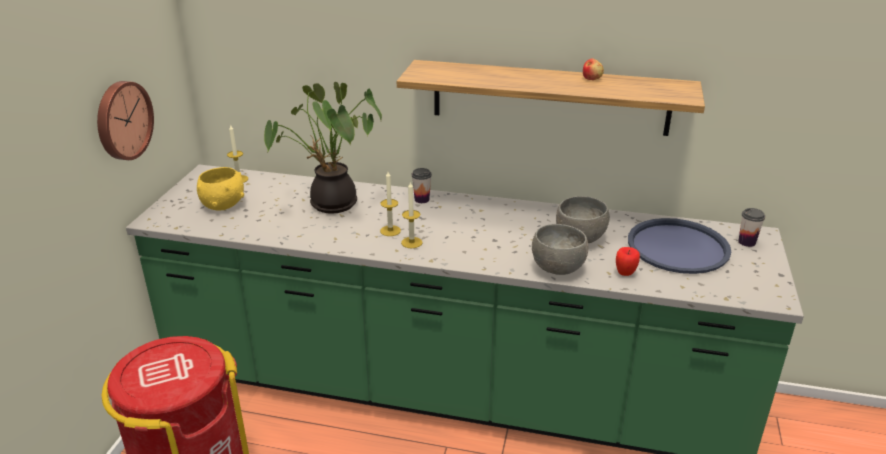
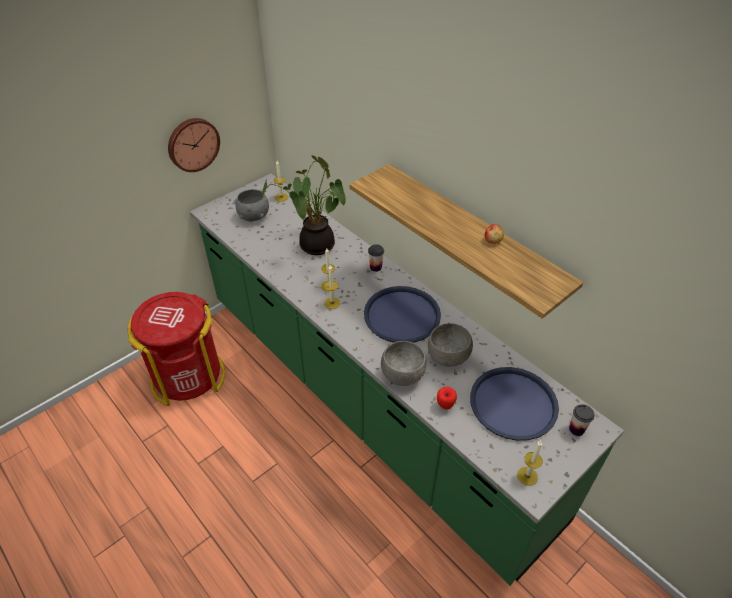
camera: 35 degrees right, 15 degrees up
yellow bowl [197,167,244,211] -> grey bowl [234,189,269,221]
none -> blue tray [364,286,441,343]
none -> candle [517,441,543,486]

